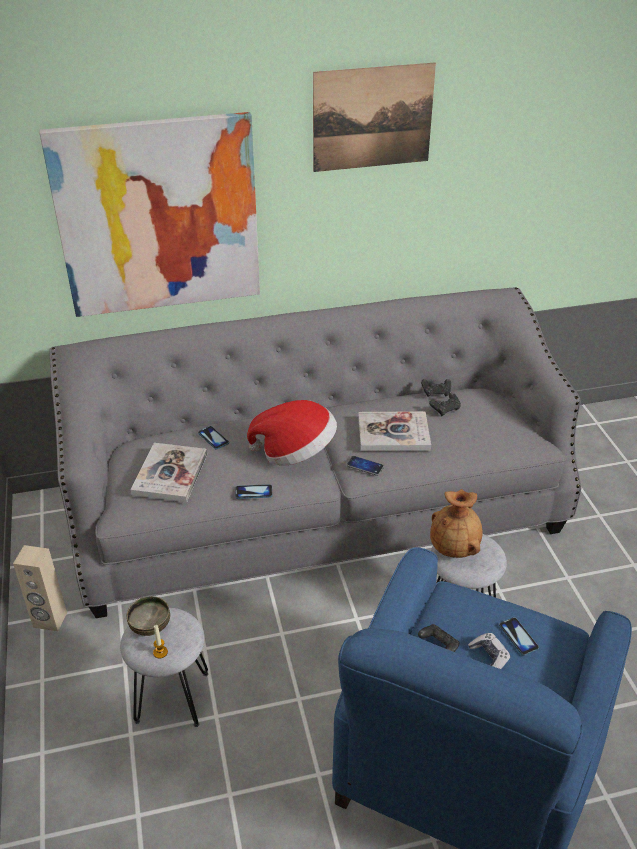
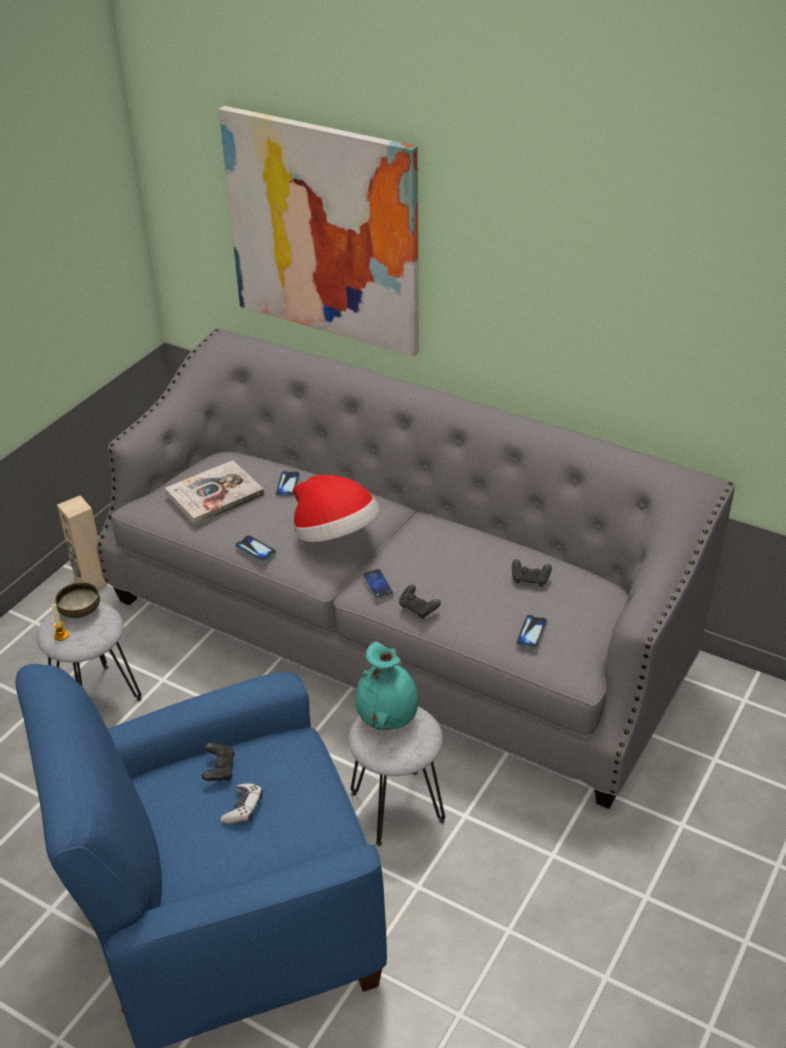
camera: 45 degrees right, 0 degrees up
picture [313,63,436,172] -> none
book [358,411,431,451] -> none
black game controller [421,379,451,397] -> black game controller moved to [399,585,441,619]
brown vase [430,489,483,558] -> turquoise vase [356,641,418,730]
phone [499,617,539,656] -> phone moved to [516,615,547,649]

